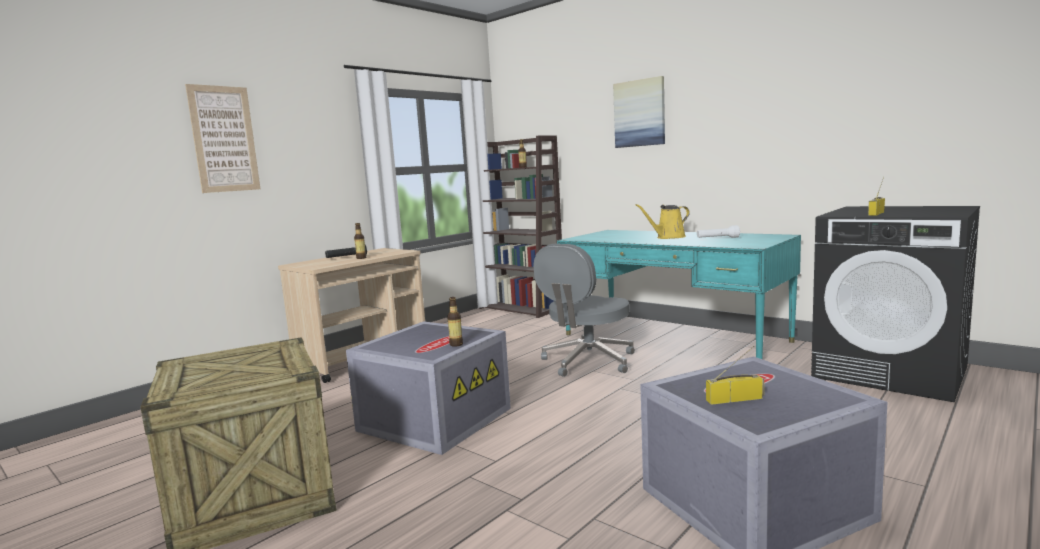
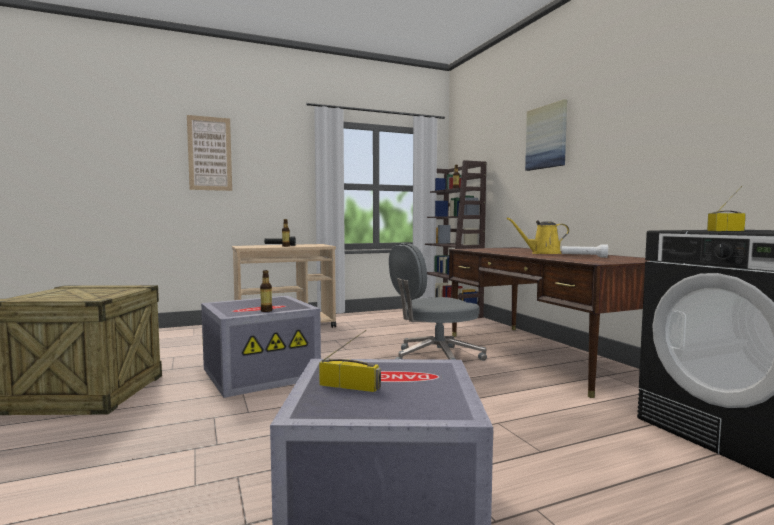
camera: 25 degrees right, 5 degrees down
turquoise desk [557,230,801,359] -> brown desk [449,247,648,398]

